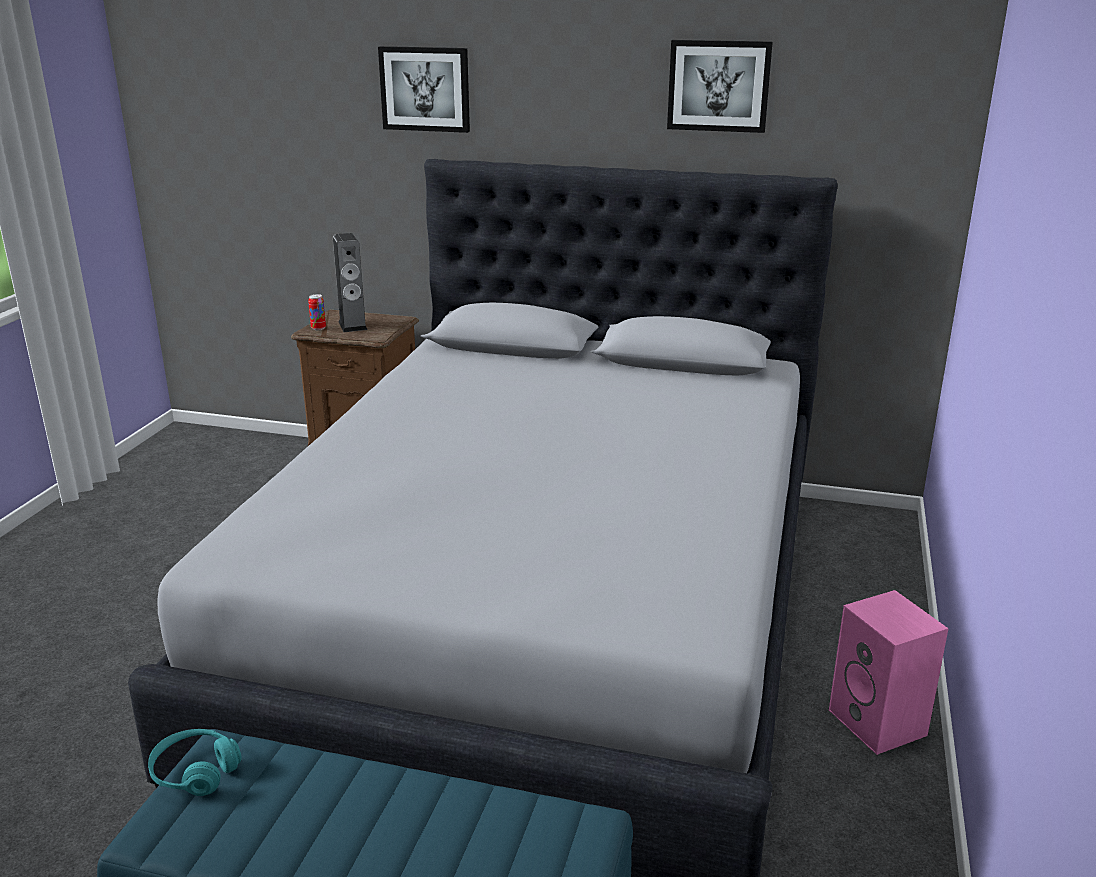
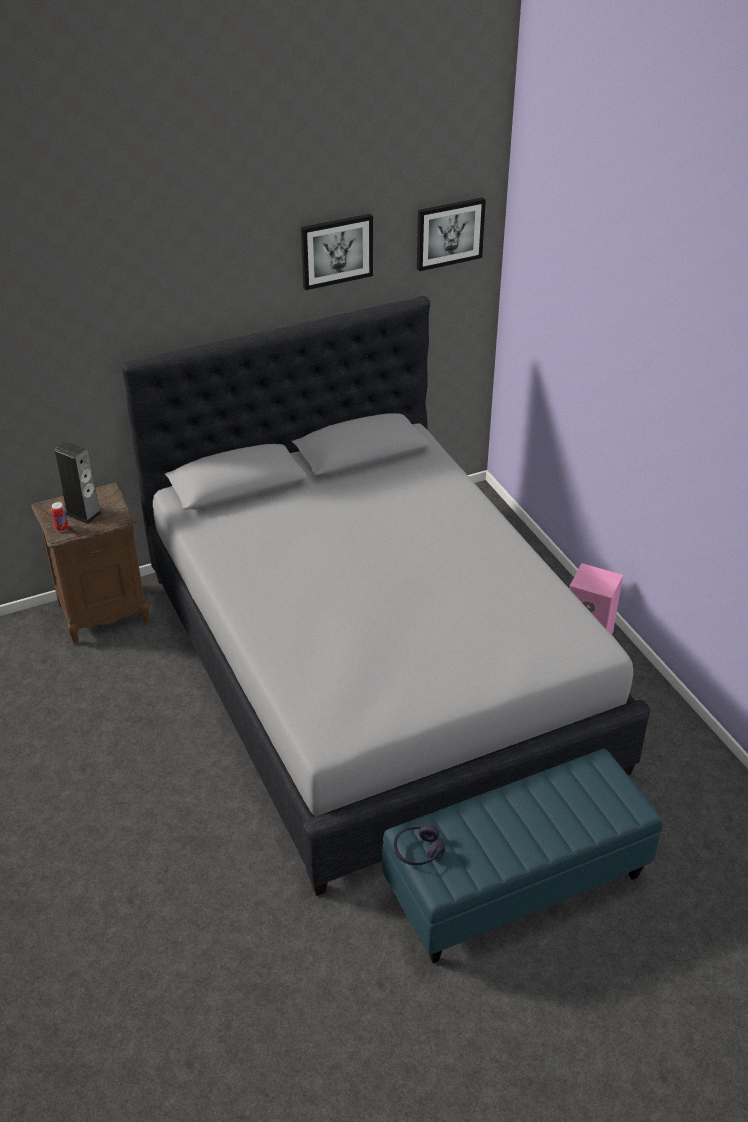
camera: 40 degrees left, 15 degrees up
turquoise headphones [148,729,241,796] -> purple headphones [394,824,445,866]
picture [378,46,470,133] -> picture moved to [417,197,486,271]

